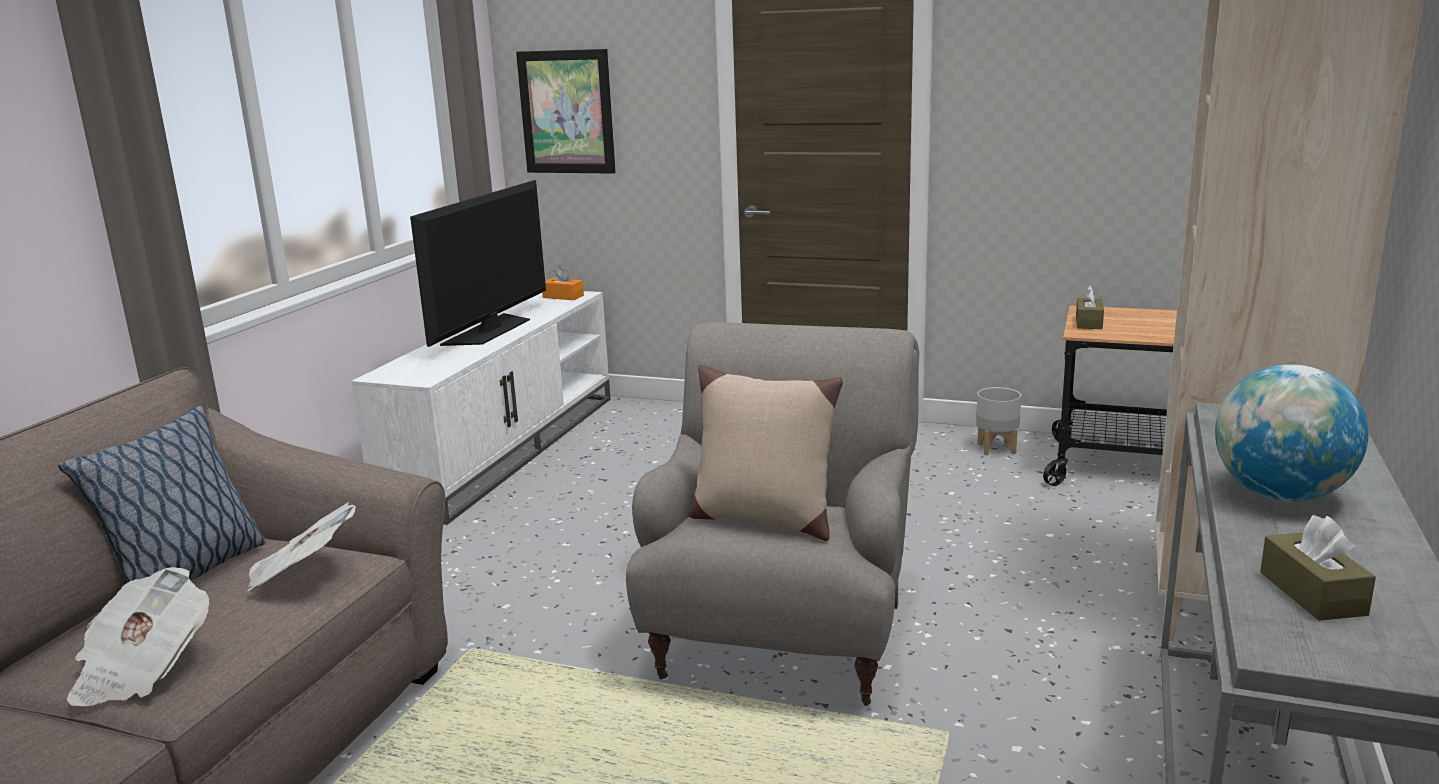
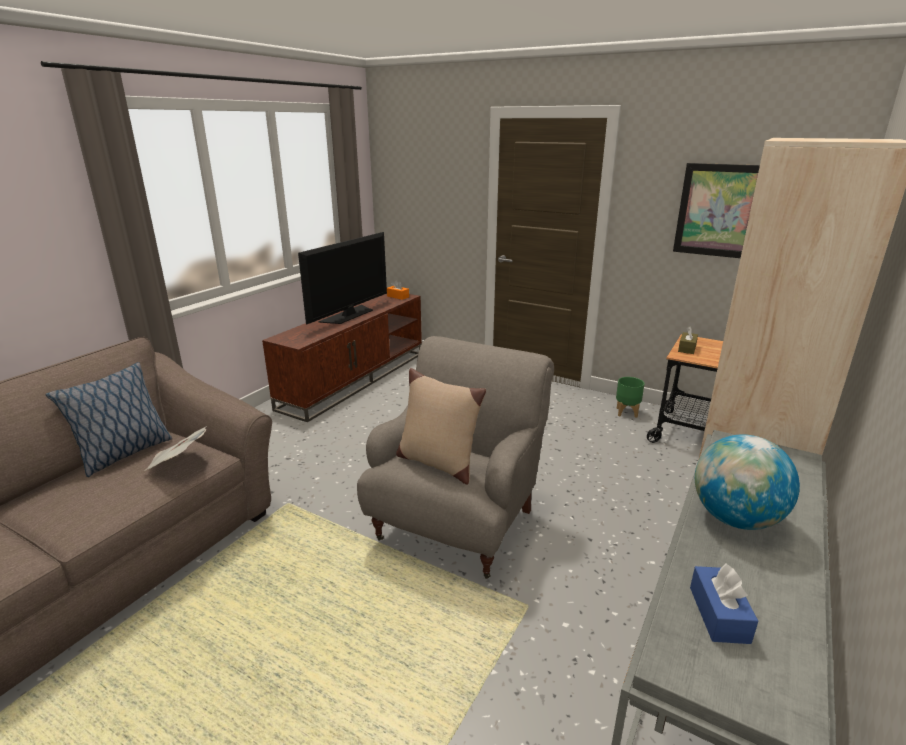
camera: 10 degrees right, 5 degrees up
newspaper [67,567,209,707] -> none
white tv stand [351,291,611,525] -> brown tv stand [262,294,422,422]
picture [516,49,616,174] -> picture moved to [673,163,760,258]
grey planter [976,387,1021,455] -> green planter [616,377,645,418]
brown tissue box [1260,515,1376,621] -> blue tissue box [690,564,758,644]

